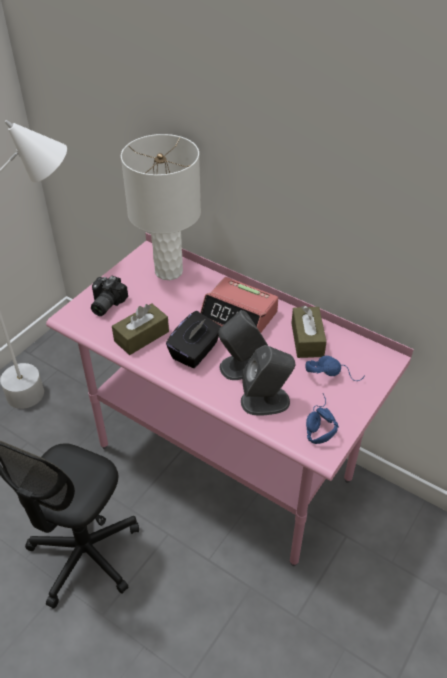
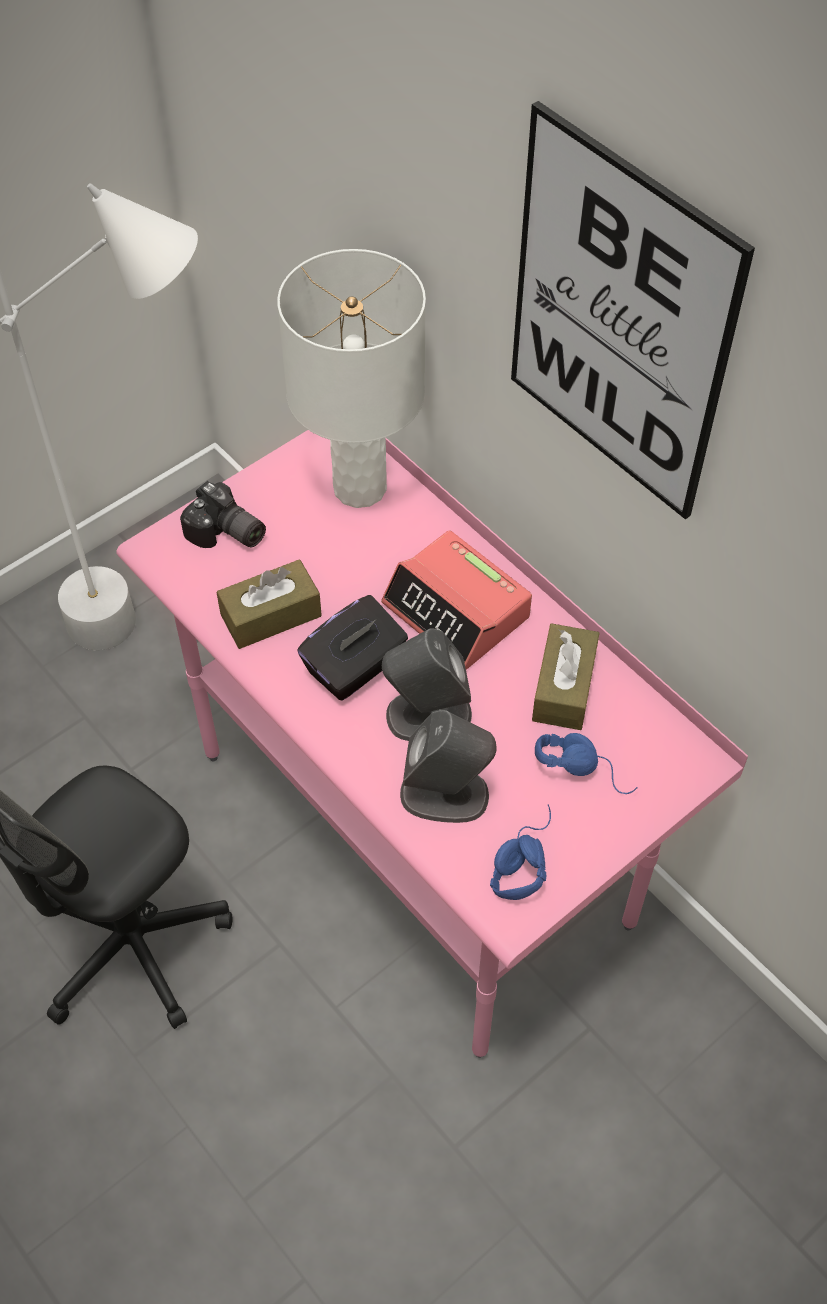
camera: 15 degrees right, 10 degrees up
camera [91,276,128,316] -> camera turned 90 degrees counterclockwise [180,481,266,548]
none -> picture [511,101,755,519]

